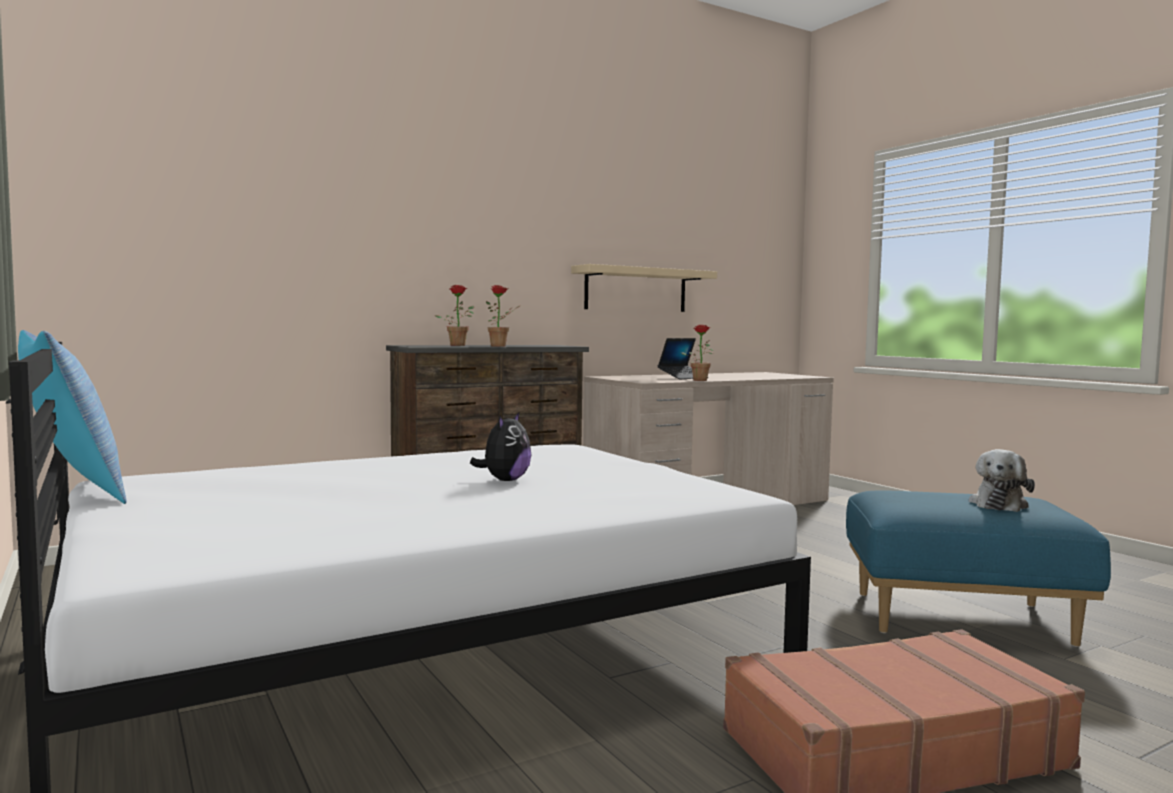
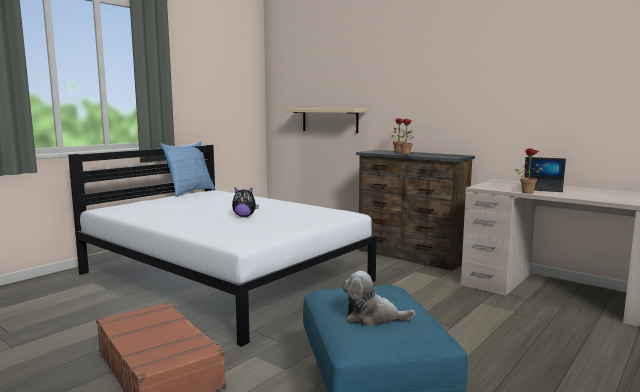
camera: 70 degrees right, 5 degrees up
beige shelf [571,264,717,312] -> beige shelf moved to [285,108,366,133]

